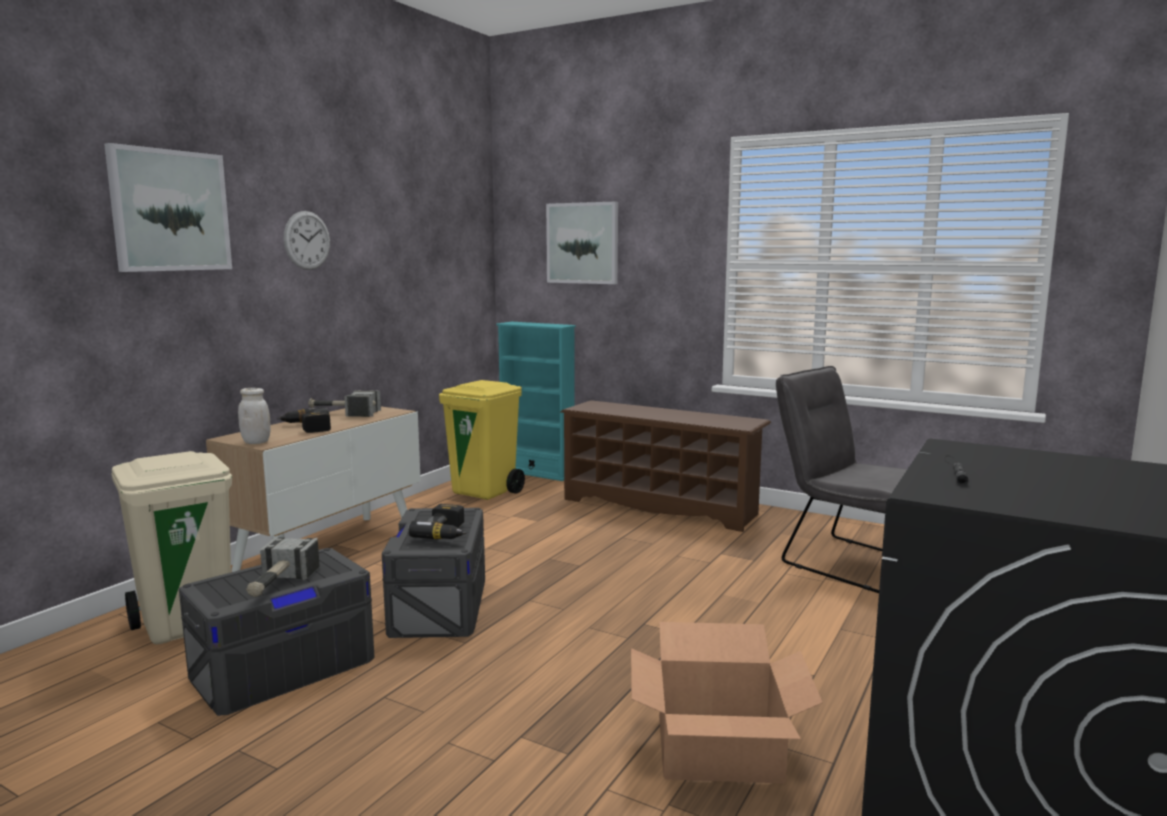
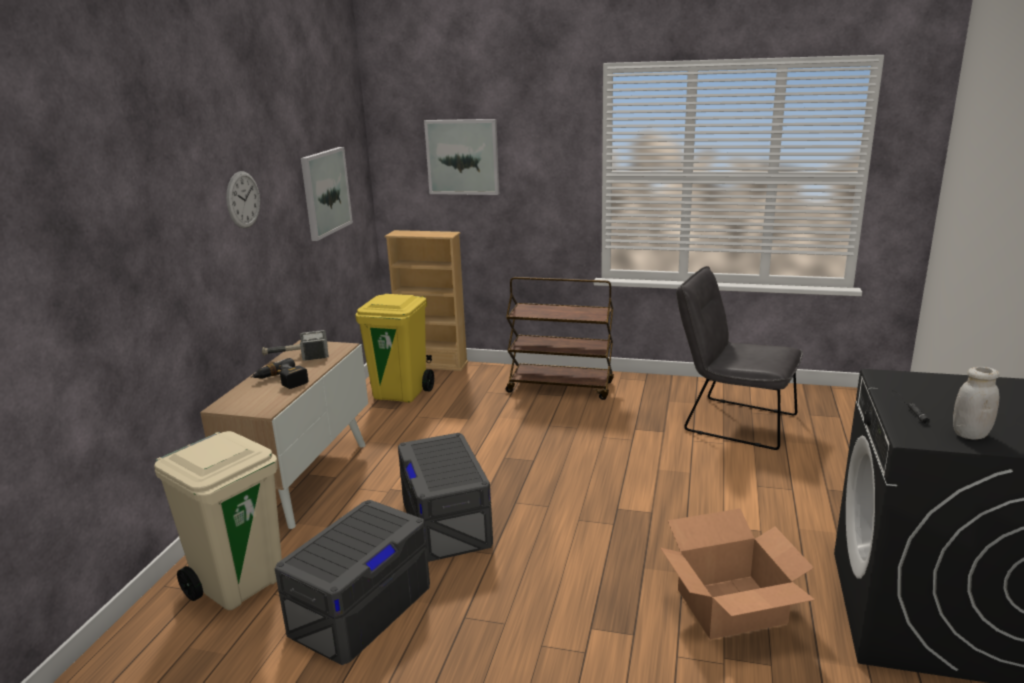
camera: 15 degrees left, 10 degrees up
picture [104,143,232,272] -> picture moved to [301,147,353,241]
white jar [238,388,271,444] -> white jar moved to [953,367,999,440]
hammer [246,537,320,597] -> none
power drill [407,504,467,539] -> none
turquoise bookcase [496,322,576,481] -> beige bookcase [384,230,468,371]
brown shoe rack [561,400,771,532] -> brown cart [506,277,614,400]

